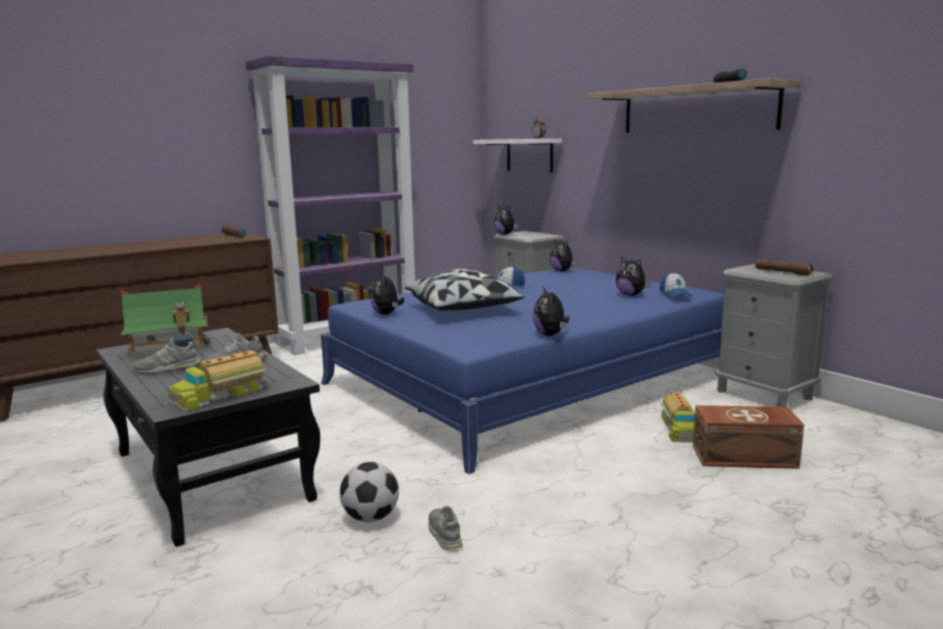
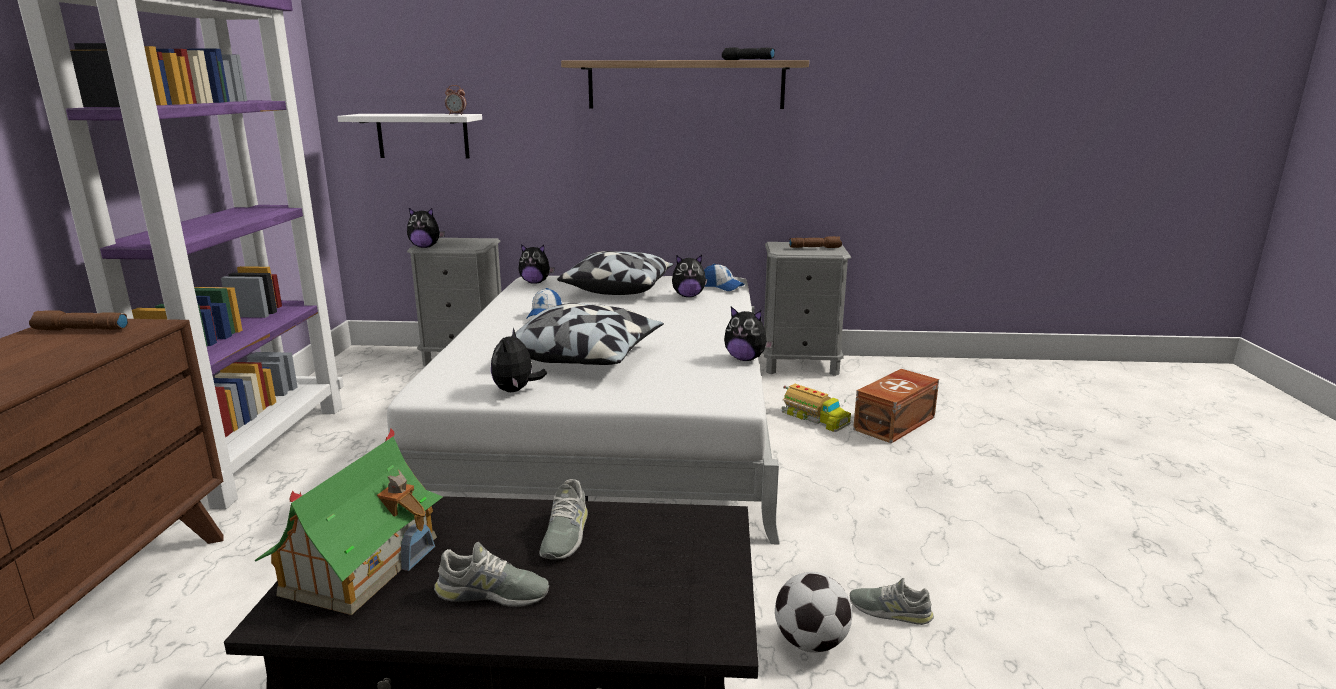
camera: 50 degrees left, 5 degrees up
grey shoe [133,338,201,373] -> grey shoe turned 105 degrees counterclockwise [434,542,549,607]
toy truck [168,350,267,412] -> none
blue bed [321,268,724,474] -> white bed [387,276,780,545]
plush toy [370,273,404,315] -> plush toy turned 75 degrees clockwise [491,328,547,392]
none -> pillow [557,251,674,295]

